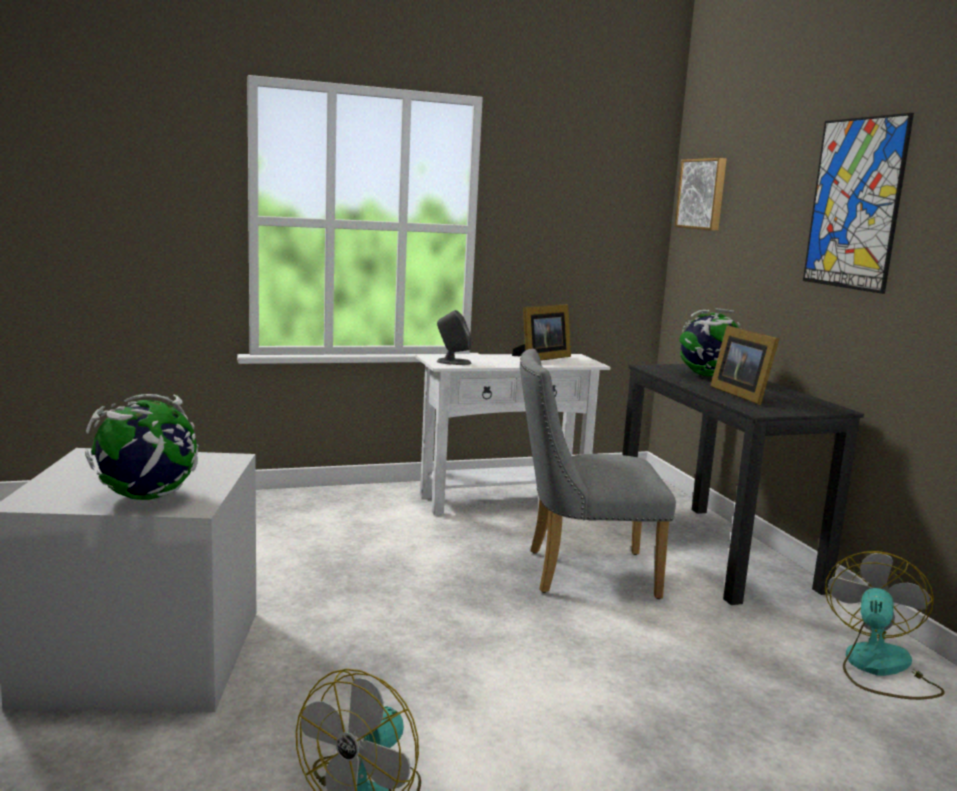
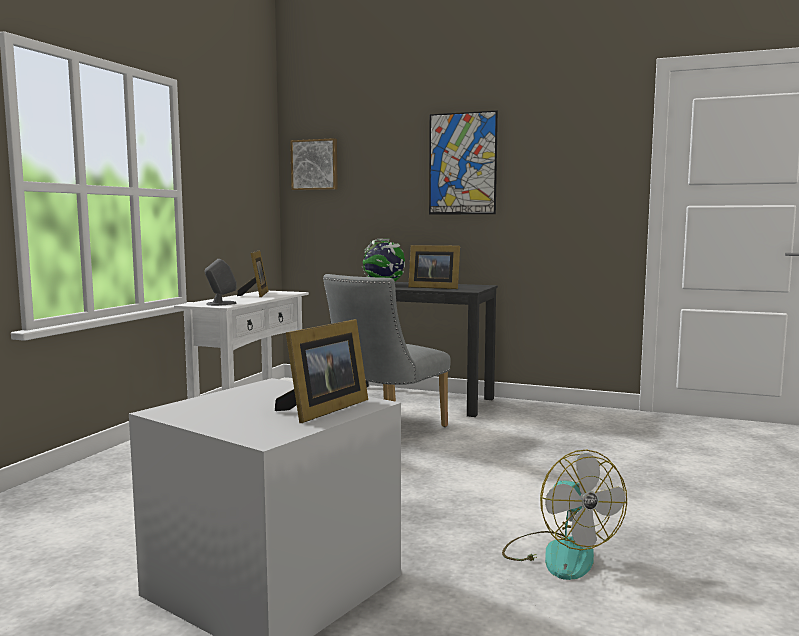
camera: 50 degrees left, 5 degrees down
globe [85,394,198,500] -> picture frame [275,319,368,423]
fan [825,551,945,700] -> none

